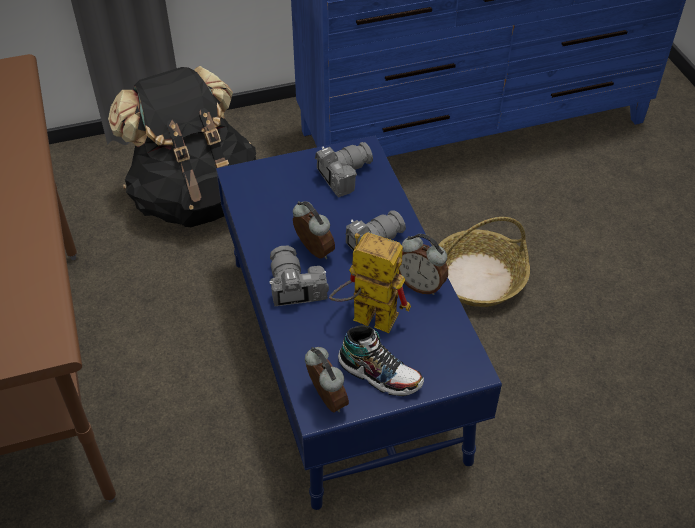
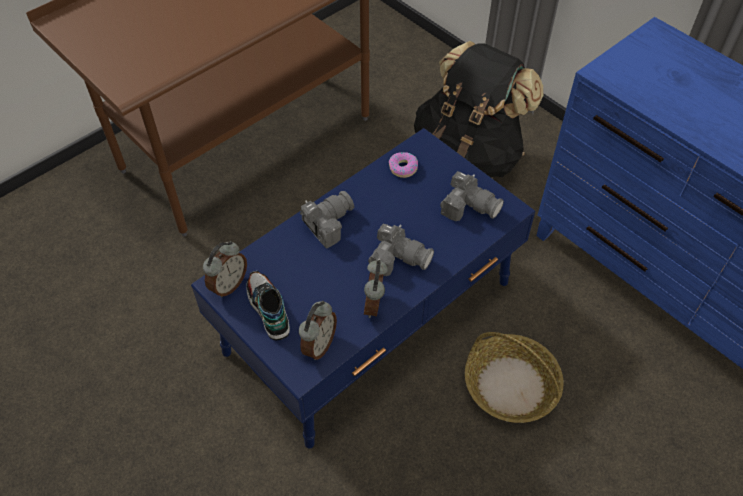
camera: 65 degrees right, 5 degrees up
alarm clock [293,201,335,259] -> alarm clock moved to [299,301,337,360]
toy robot [329,232,411,333] -> none
shoe [338,325,424,396] -> shoe turned 150 degrees clockwise [247,271,290,340]
none -> donut [389,152,418,178]

